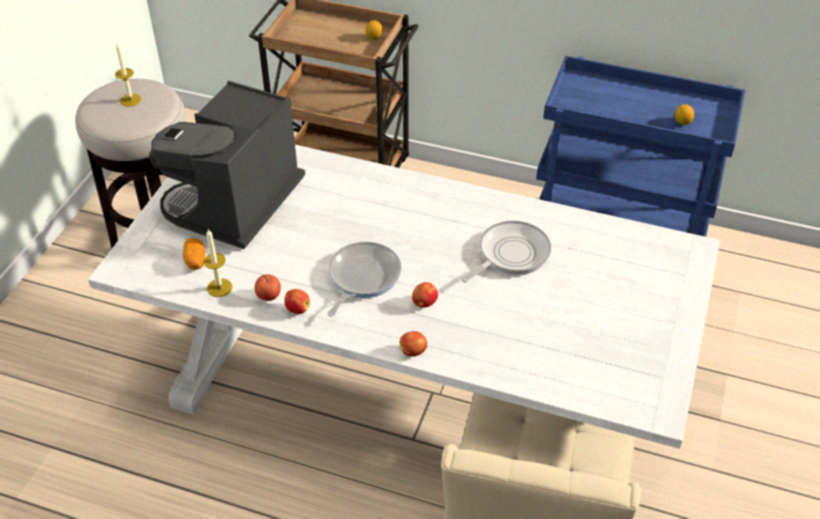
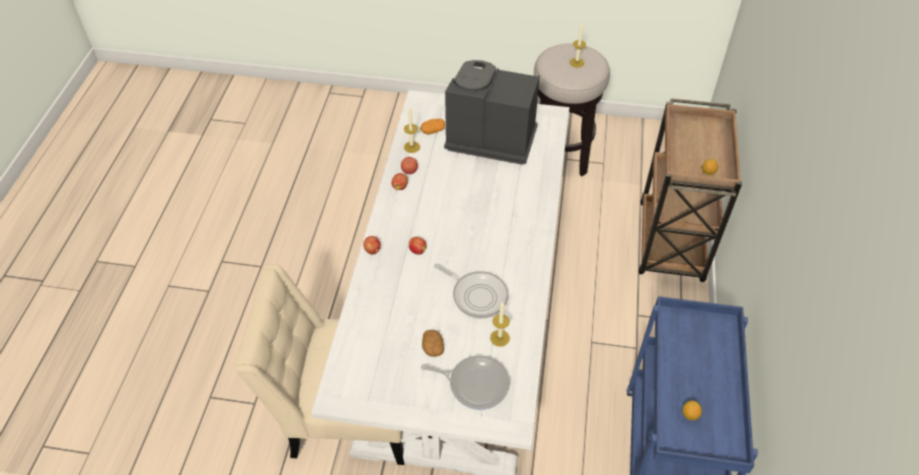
camera: 80 degrees right, 5 degrees up
frying pan [328,242,401,317] -> frying pan moved to [421,355,510,410]
none -> potato [422,330,444,357]
none -> candle [490,301,510,347]

